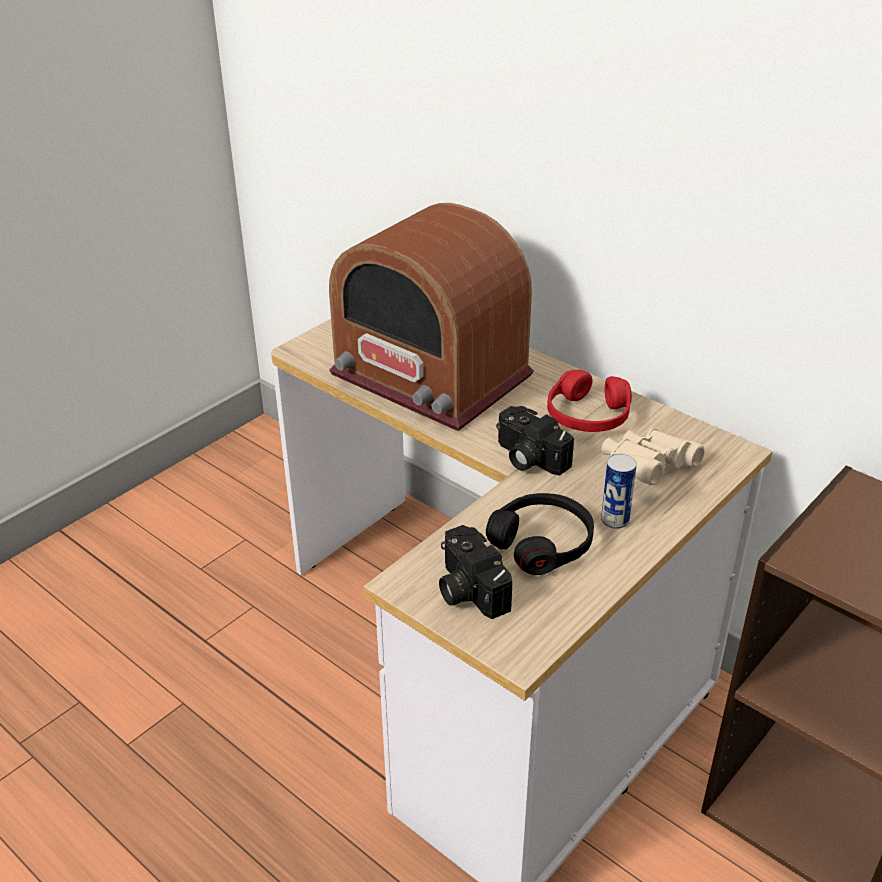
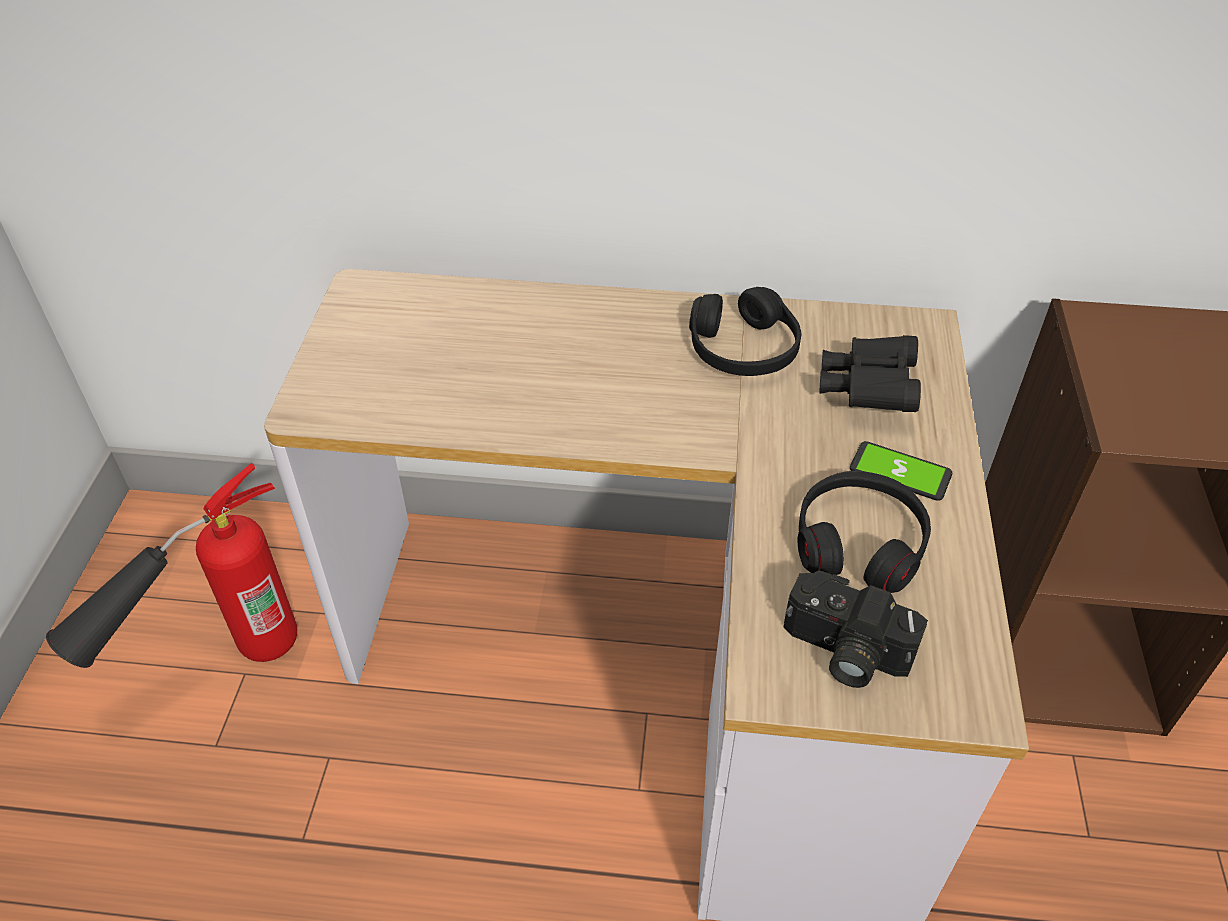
camera: 35 degrees left, 10 degrees up
radio [329,203,534,431] -> none
camera [496,406,574,476] -> none
red headphones [547,370,632,432] -> black headphones [689,287,801,376]
beige binoculars [601,428,705,485] -> black binoculars [820,335,921,412]
can [601,454,637,529] -> phone [850,441,952,501]
none -> fire extinguisher [46,463,297,668]

